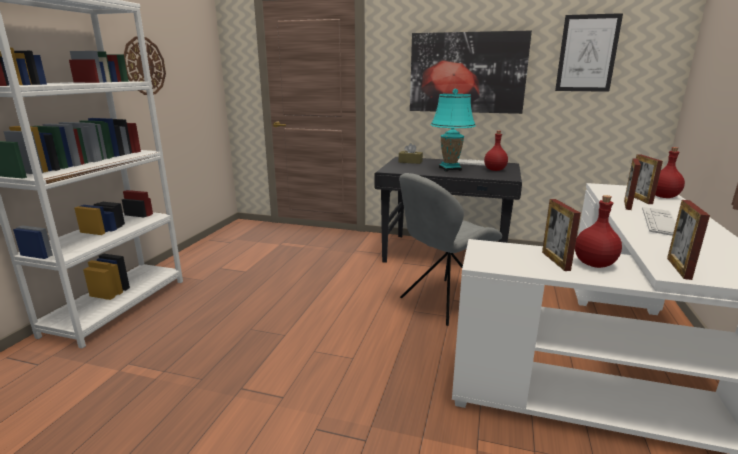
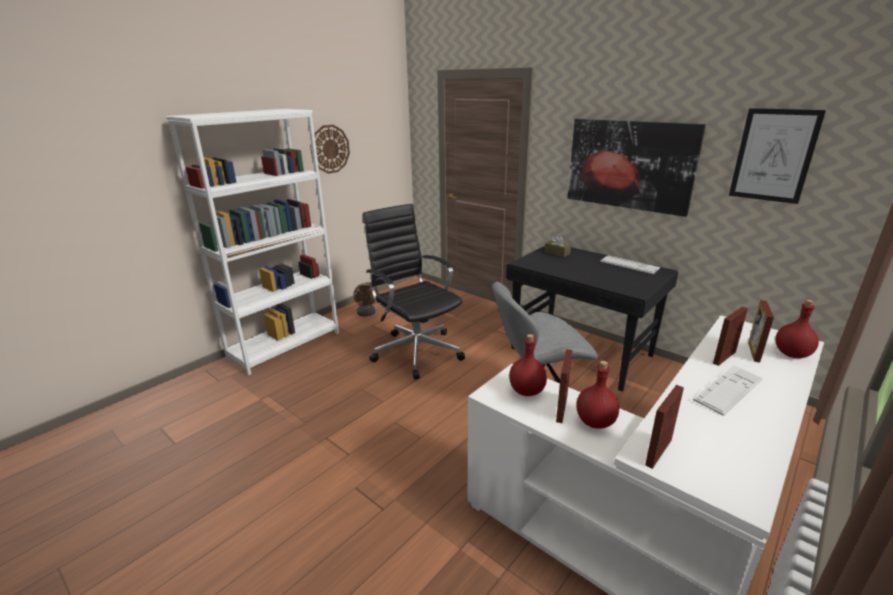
camera: 25 degrees right, 5 degrees up
turquoise table lamp [431,89,476,172] -> none
red bottle [484,131,508,171] -> red bottle moved to [509,334,547,396]
none -> brown fan [354,283,379,316]
none -> black office chair [363,204,465,379]

